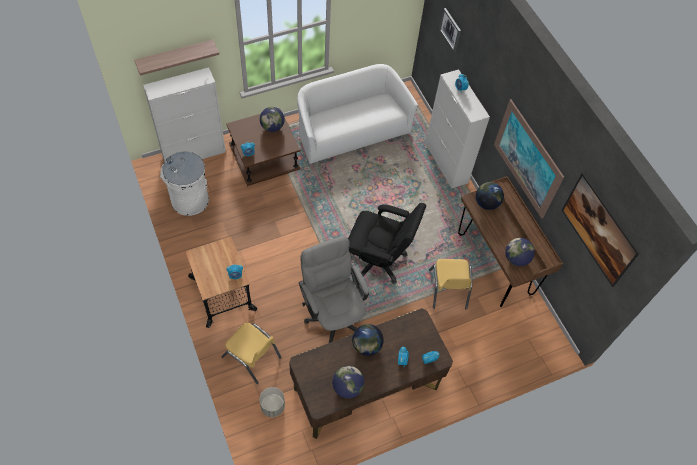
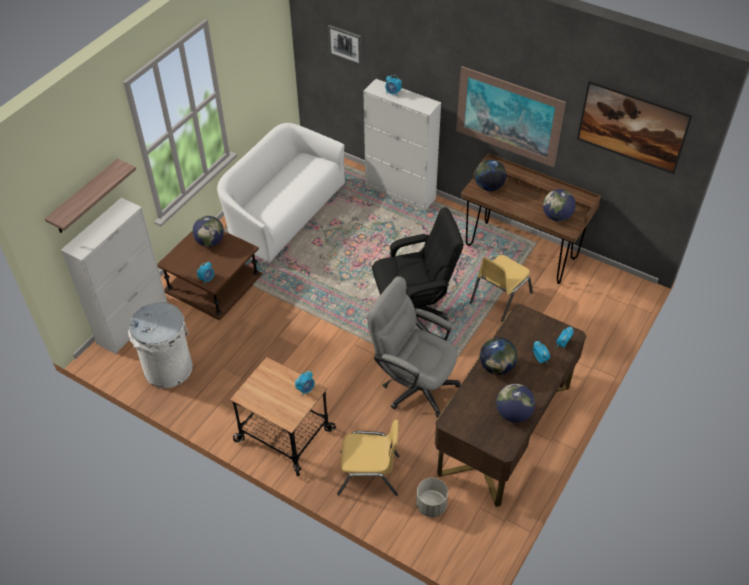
camera: 30 degrees left, 10 degrees down
yellow chair [429,259,473,309] -> yellow chair turned 75 degrees clockwise [470,255,533,322]

